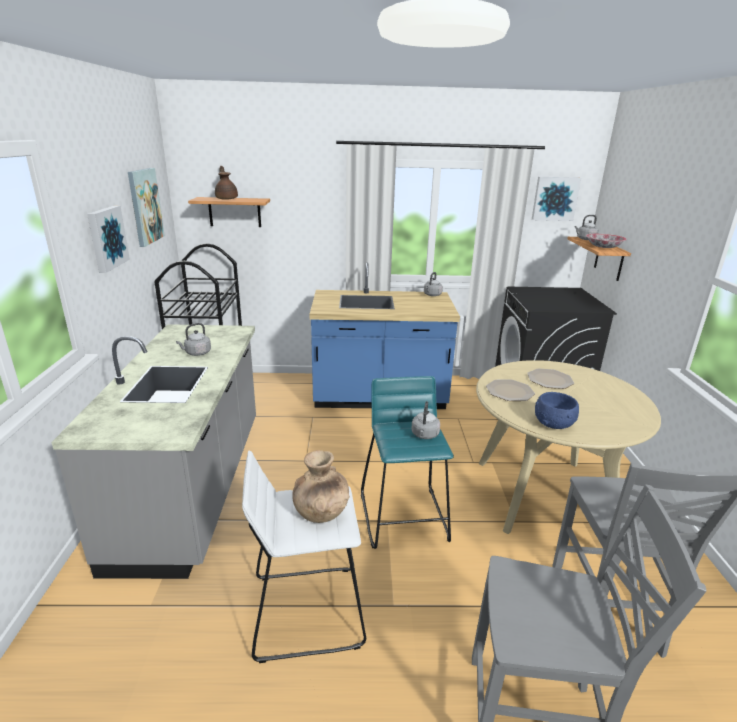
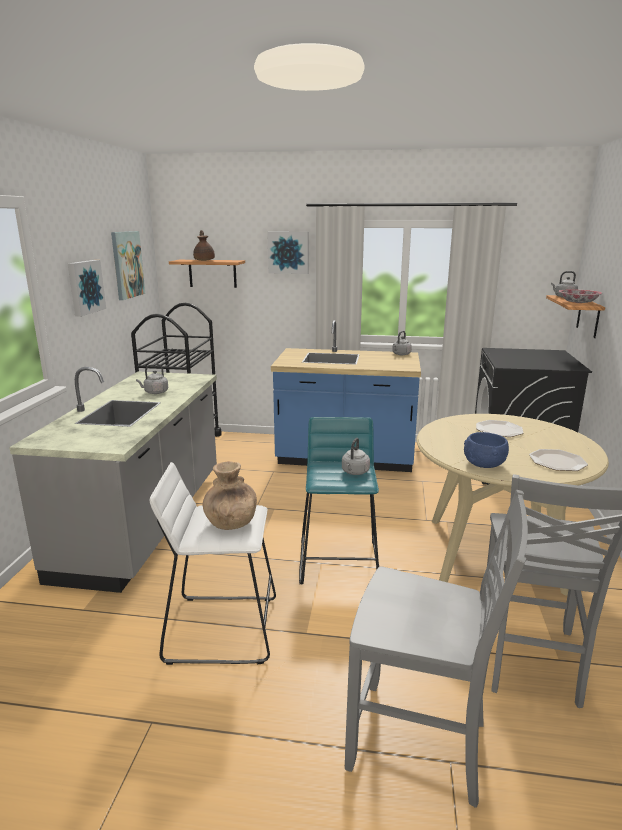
camera: 10 degrees right, 5 degrees down
plate [486,379,535,401] -> plate moved to [529,449,588,471]
picture [532,177,581,221] -> picture moved to [267,232,308,274]

